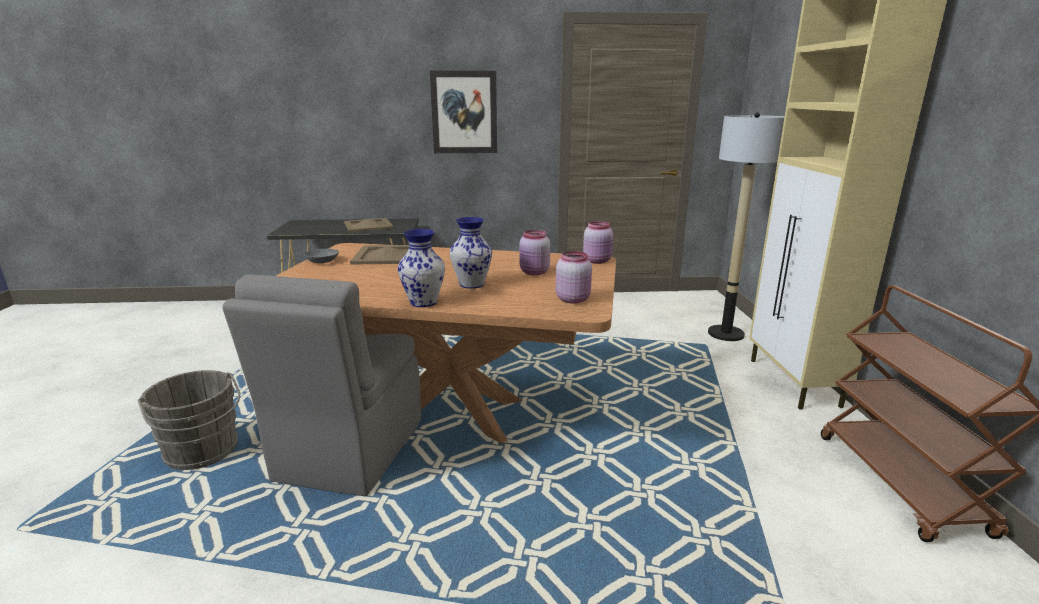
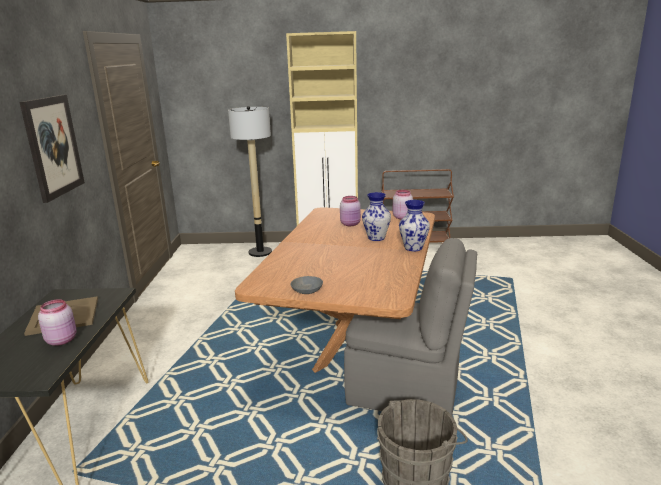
camera: 85 degrees left, 0 degrees up
beige tray [350,245,409,265] -> none
pink jar [583,221,613,264] -> pink jar moved to [38,299,77,346]

